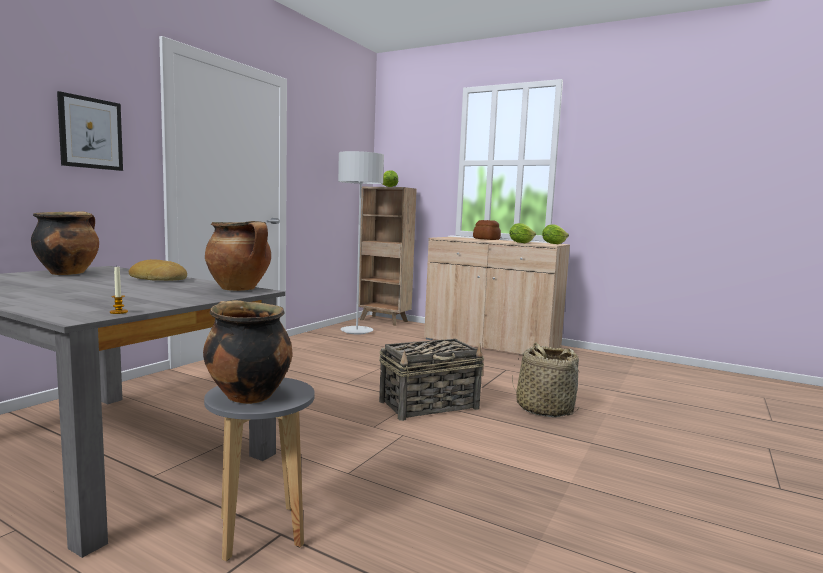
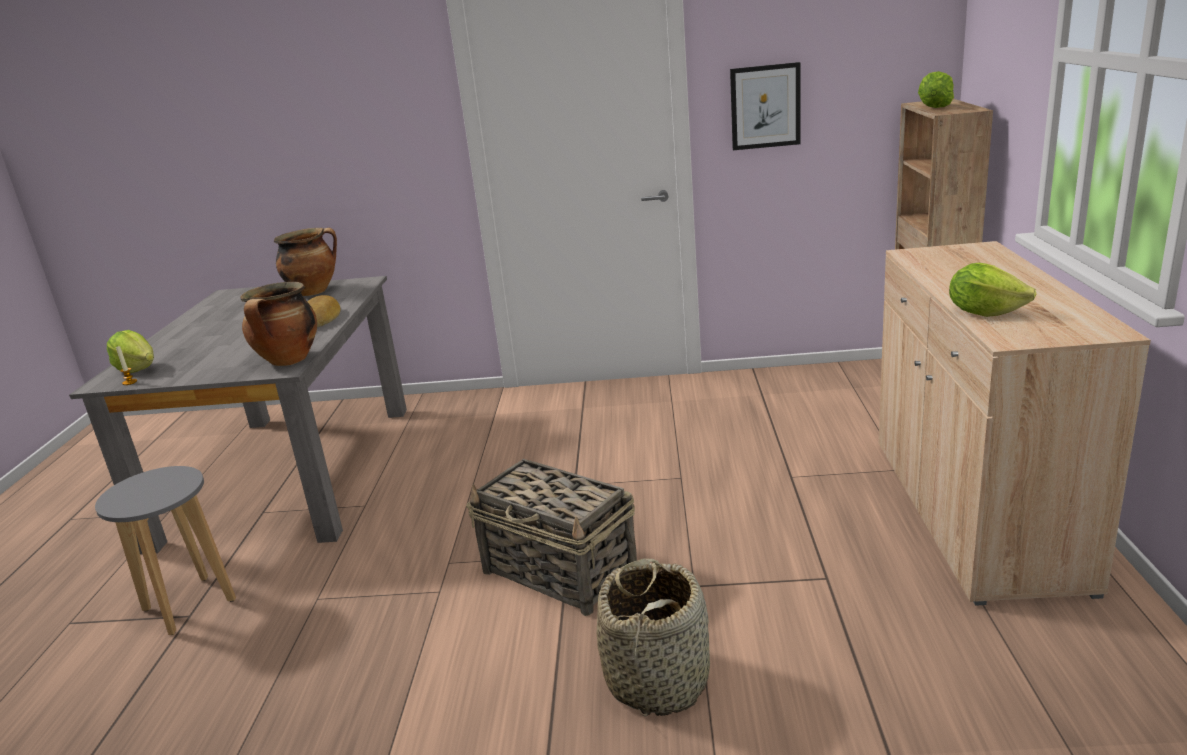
camera: 65 degrees right, 15 degrees up
picture [57,91,123,171] -> picture moved to [730,62,801,150]
cooking pot [203,300,293,404] -> none
grey floor lamp [338,151,384,334] -> none
bread [473,220,501,240] -> none
lettuce [542,224,569,244] -> lettuce moved to [107,330,154,373]

